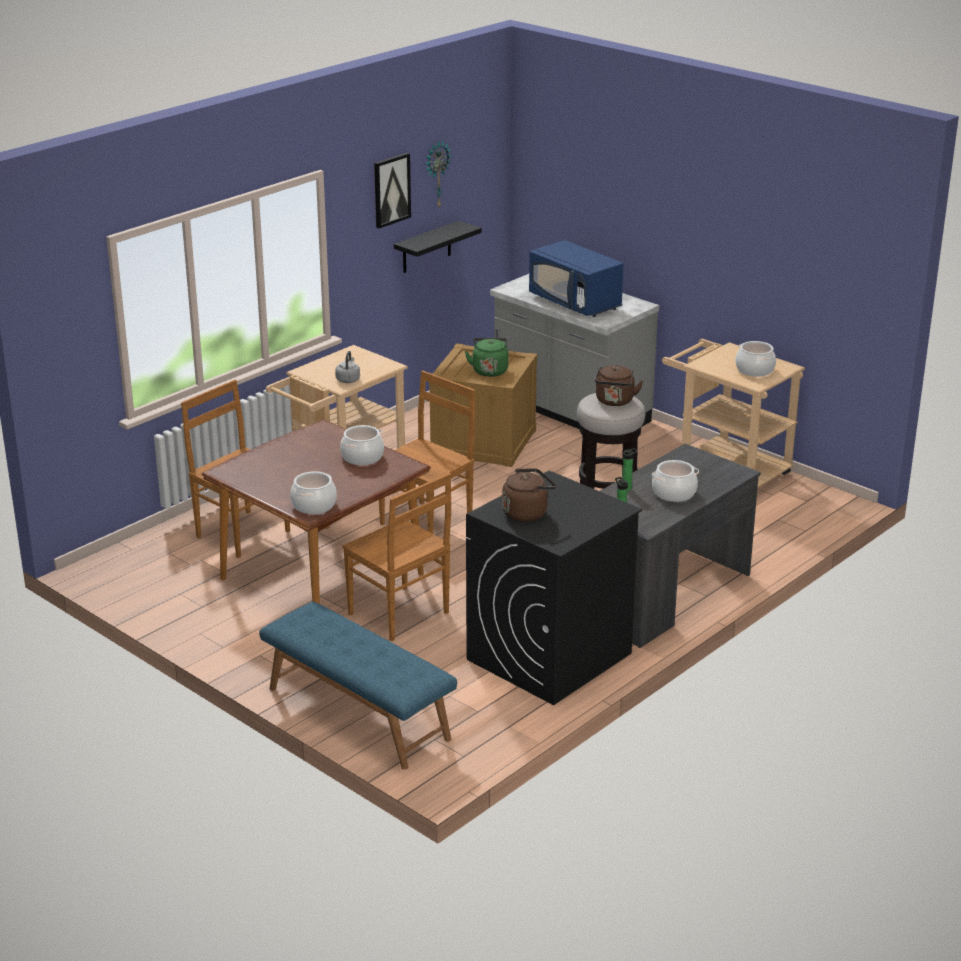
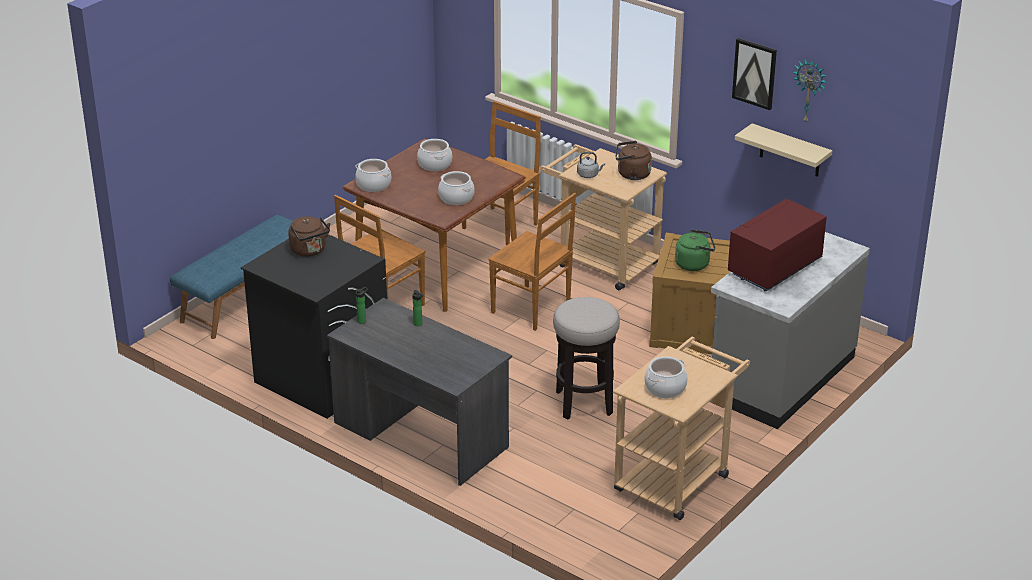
camera: 85 degrees right, 5 degrees up
black shelf [394,221,482,273] -> beige shelf [735,123,832,177]
blue microwave [529,240,623,317] -> red microwave [728,199,827,291]
brown kettle [595,365,643,406] -> brown kettle moved to [616,141,652,180]
cooking pot [652,460,699,502] -> cooking pot moved to [417,139,452,171]

